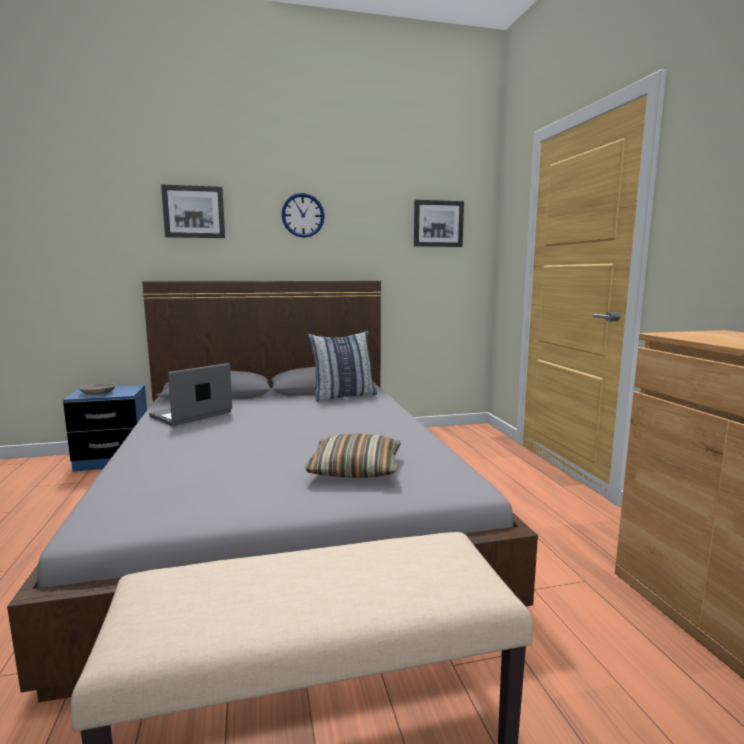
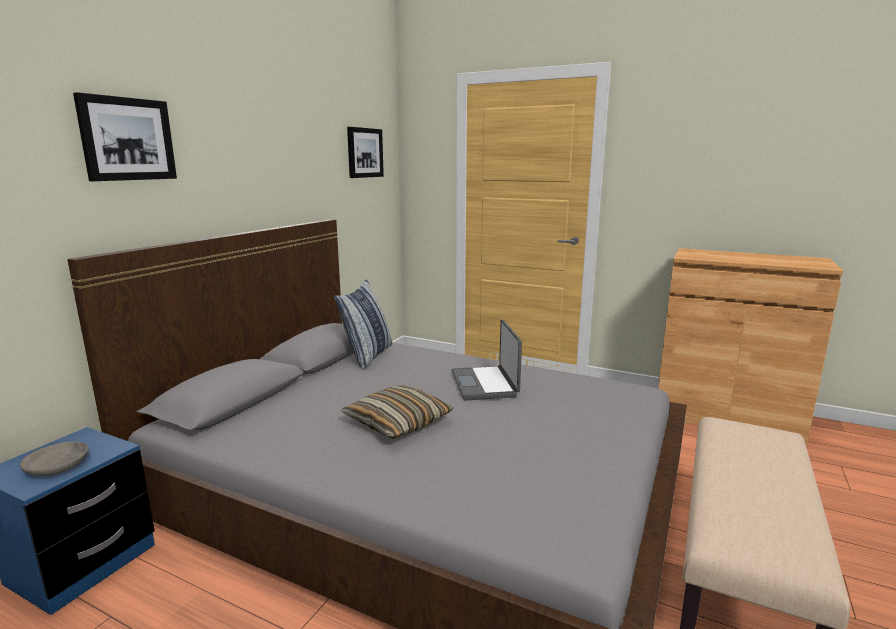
camera: 50 degrees left, 5 degrees up
laptop [149,363,232,426] -> laptop moved to [451,320,522,401]
wall clock [281,193,325,238] -> none
pillow [304,434,401,478] -> pillow moved to [341,385,453,439]

